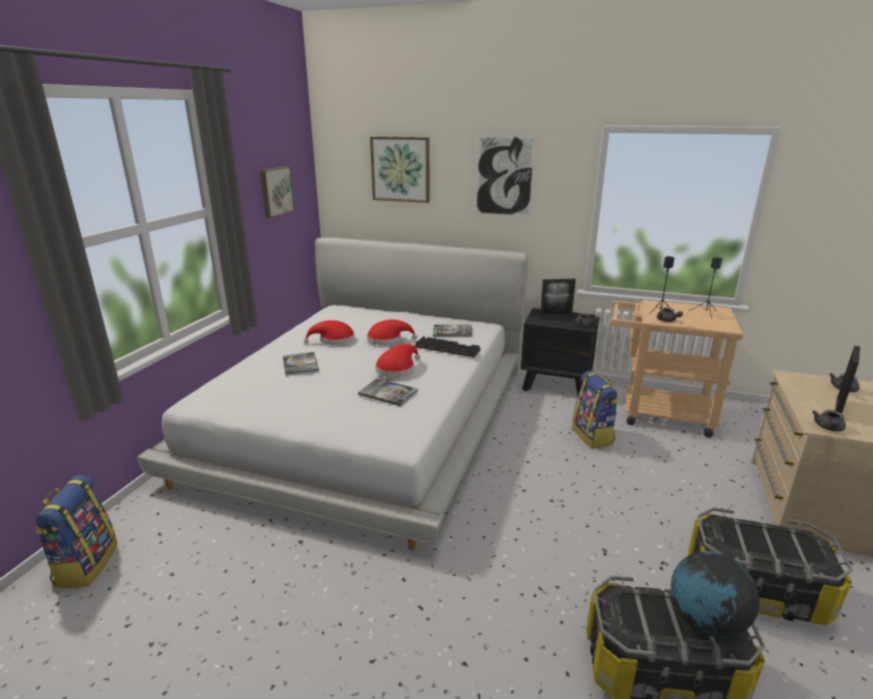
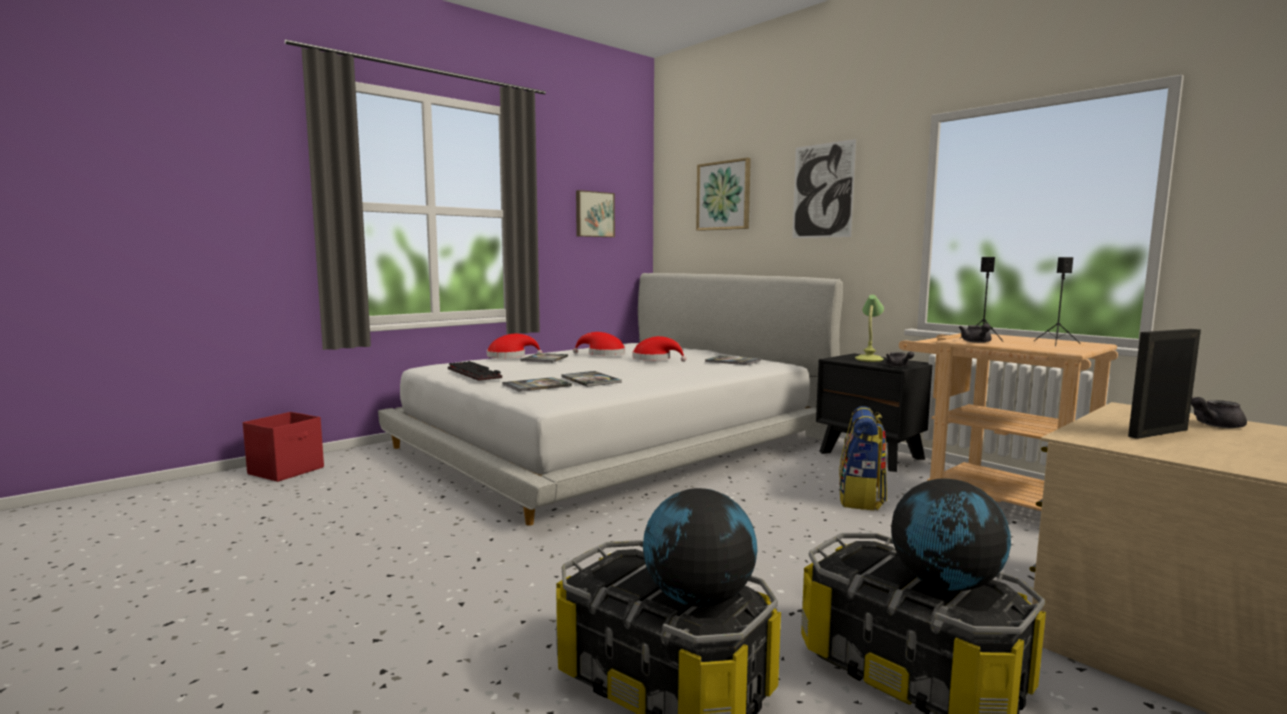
camera: 30 degrees right, 15 degrees down
backpack [35,475,117,588] -> red storage box [243,412,324,482]
red hat [375,344,420,378] -> red hat moved to [487,334,543,358]
keyboard [415,336,481,358] -> keyboard moved to [448,361,502,381]
picture frame [540,279,576,319] -> table lamp [855,294,884,362]
grey teapot [812,410,846,432] -> none
none -> book [502,377,572,392]
none -> globe [891,479,1011,591]

